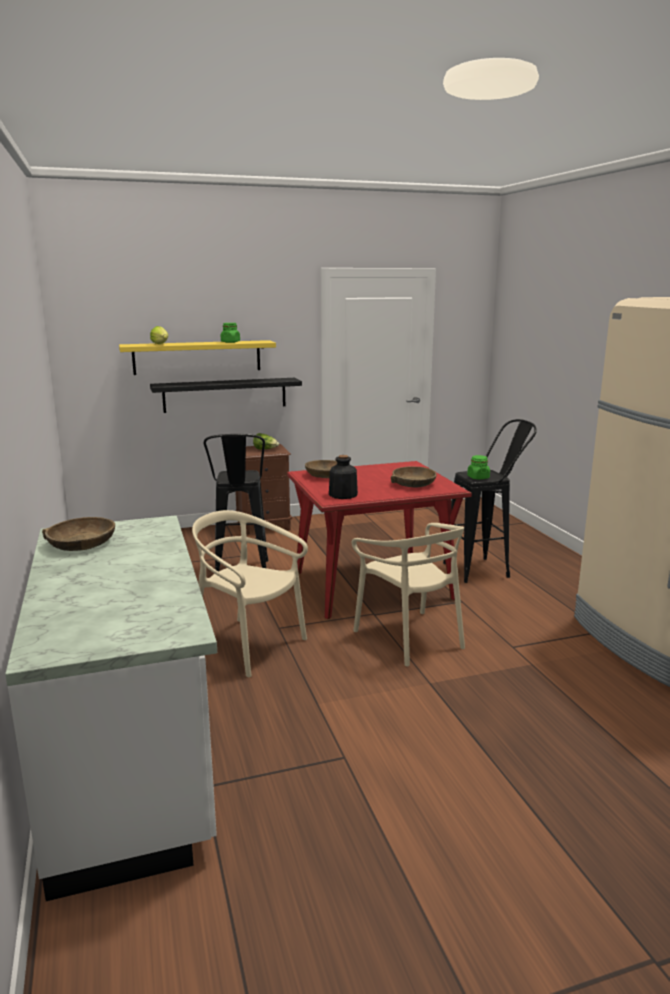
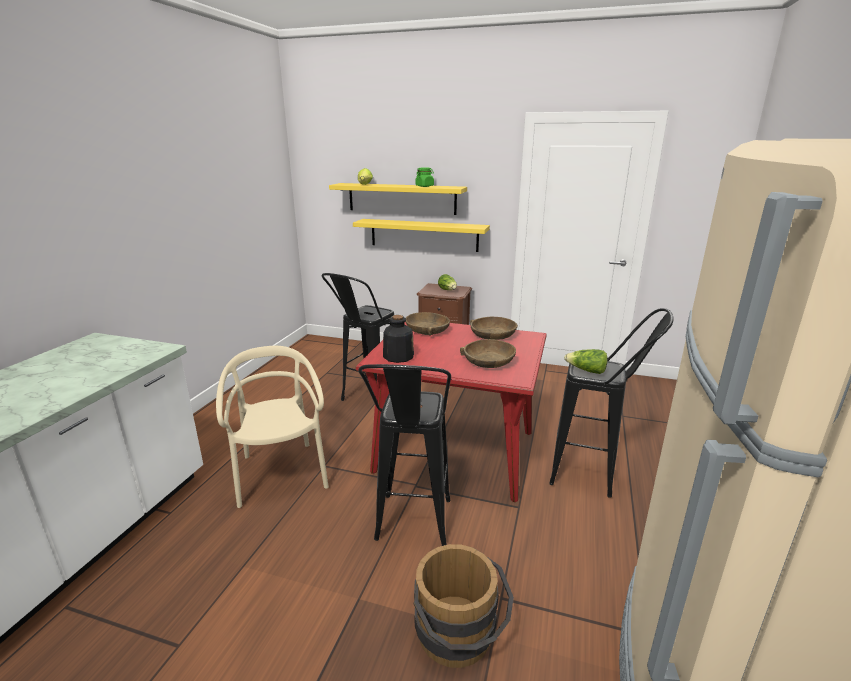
camera: 35 degrees right, 5 degrees up
brown bowl [42,517,115,551] -> brown bowl moved to [470,317,518,340]
black shelf [150,378,302,413] -> yellow shelf [353,219,490,252]
beige chair [352,523,465,666] -> black stool [358,364,451,546]
green jar [467,455,490,479] -> lettuce [564,349,607,374]
none -> brown bucket [414,544,514,668]

